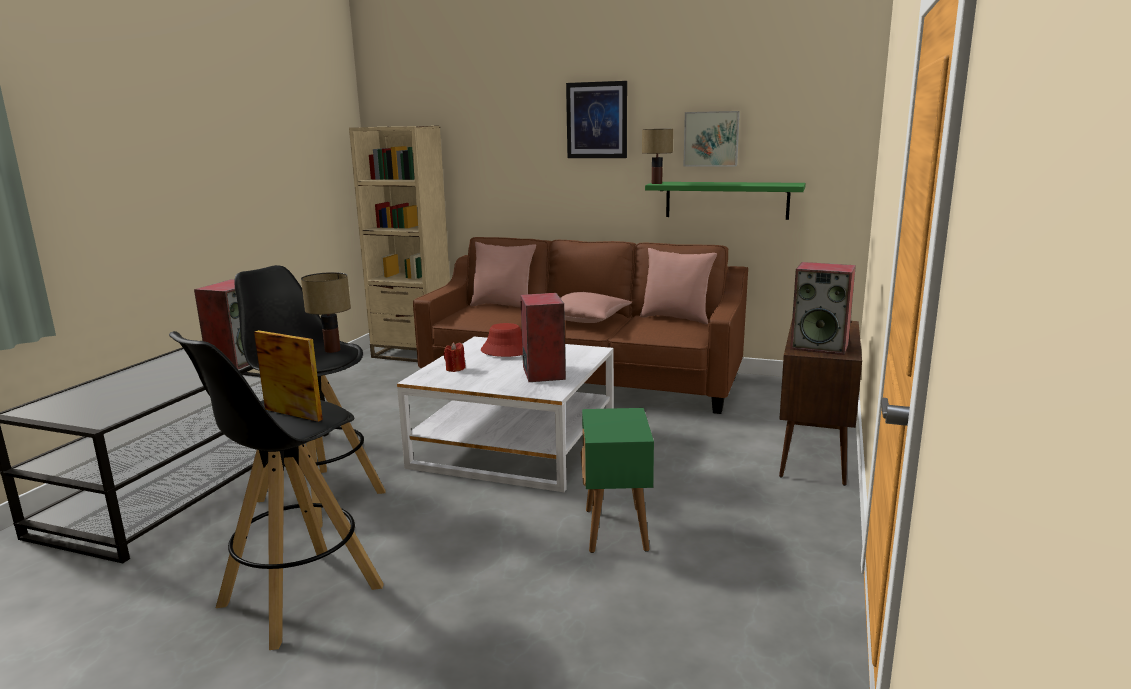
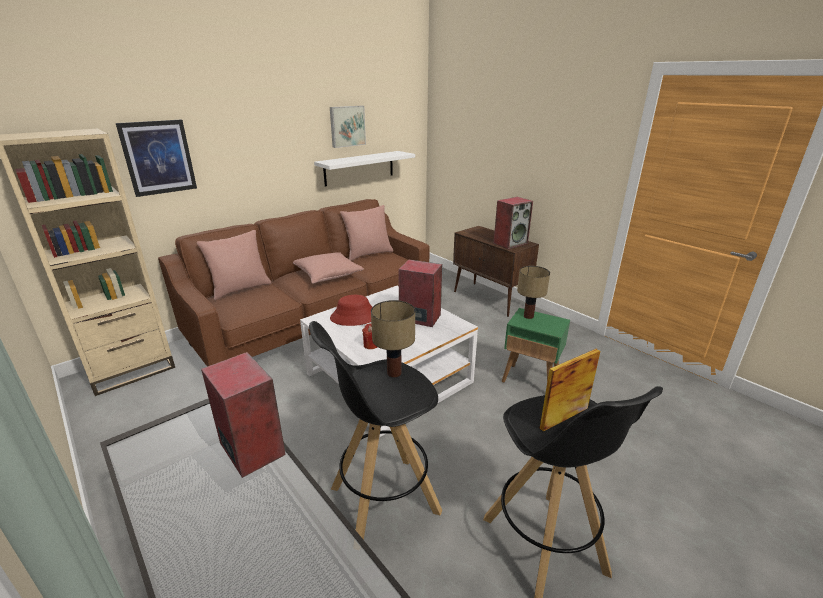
camera: 60 degrees left, 10 degrees up
picture [566,81,627,158] -> picture moved to [116,119,197,197]
table lamp [642,129,673,184] -> table lamp moved to [517,266,550,319]
green shelf [645,182,806,220] -> white shelf [314,151,415,187]

